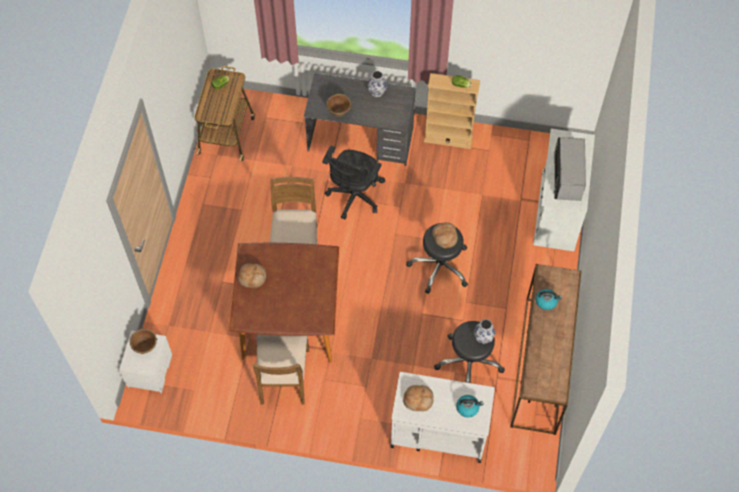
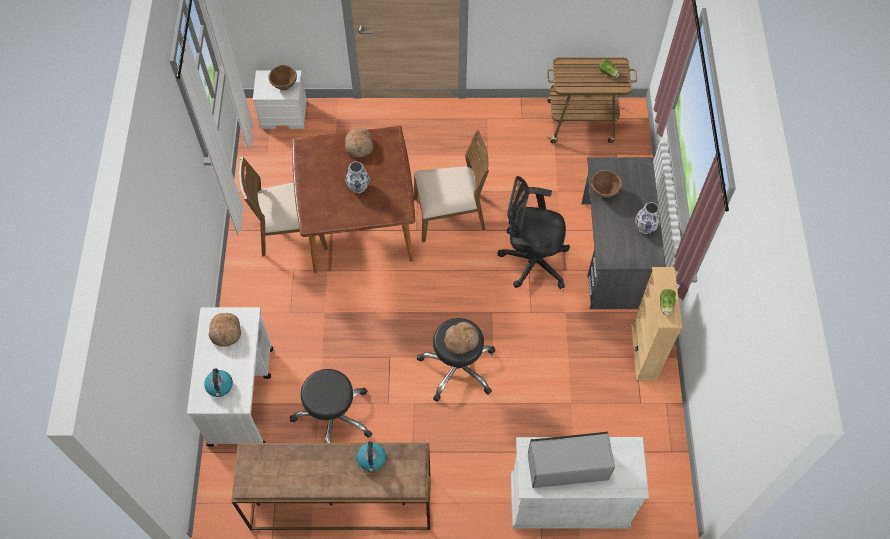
camera: 80 degrees right, 0 degrees up
vase [474,319,496,344] -> vase moved to [345,161,370,194]

